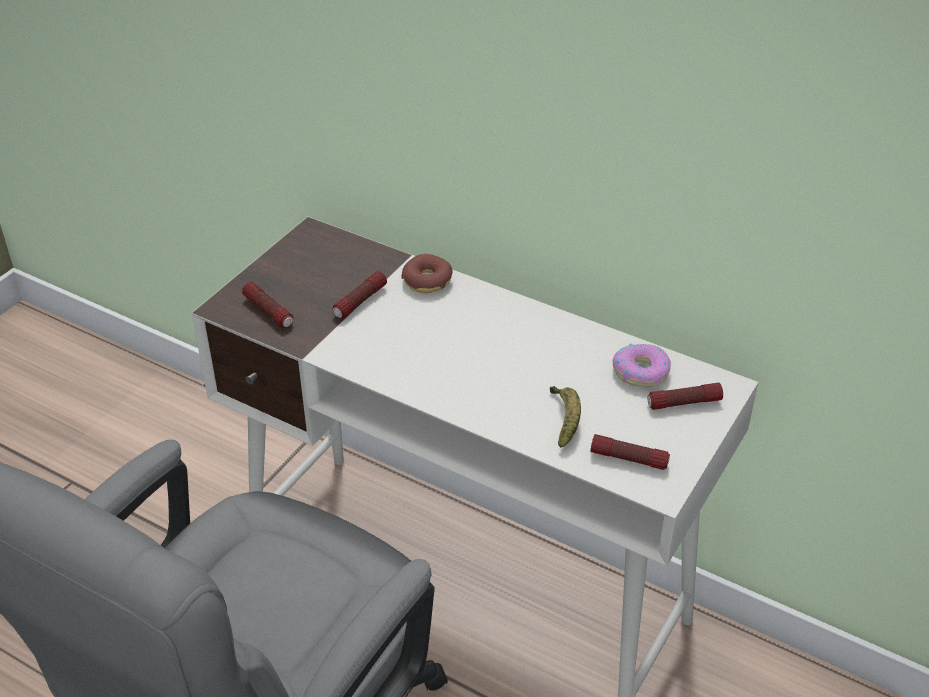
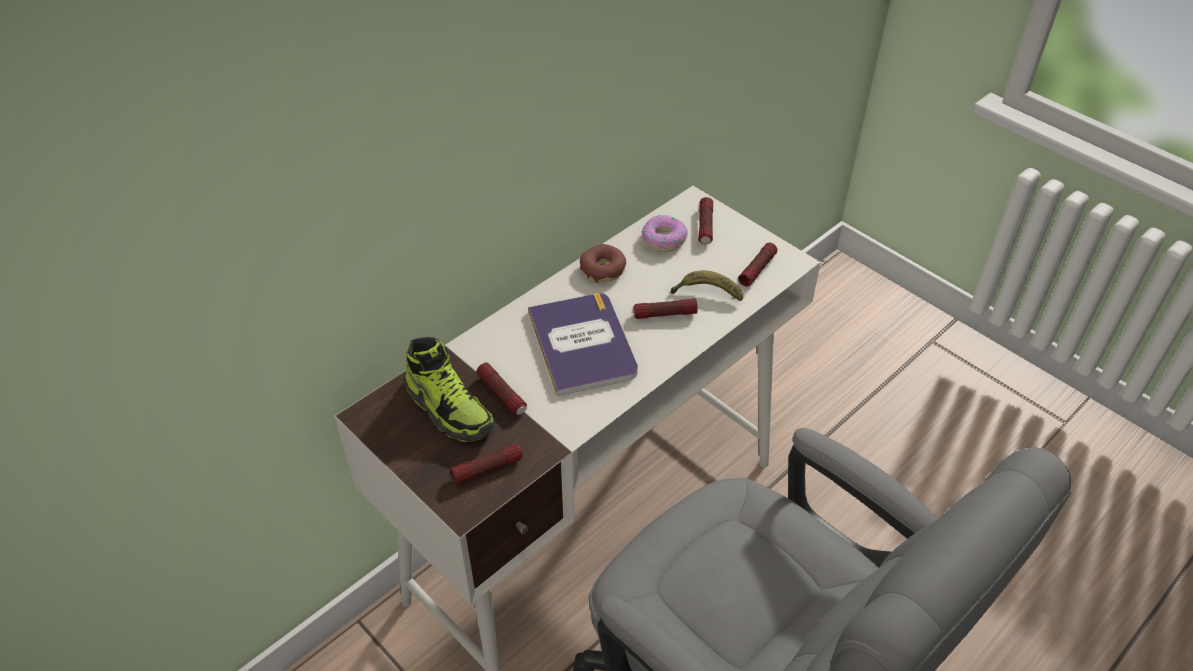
camera: 75 degrees left, 5 degrees up
donut [401,254,452,293] -> donut moved to [580,244,626,283]
none -> shoe [405,337,495,442]
none -> book [528,293,638,396]
none -> flashlight [633,299,697,319]

